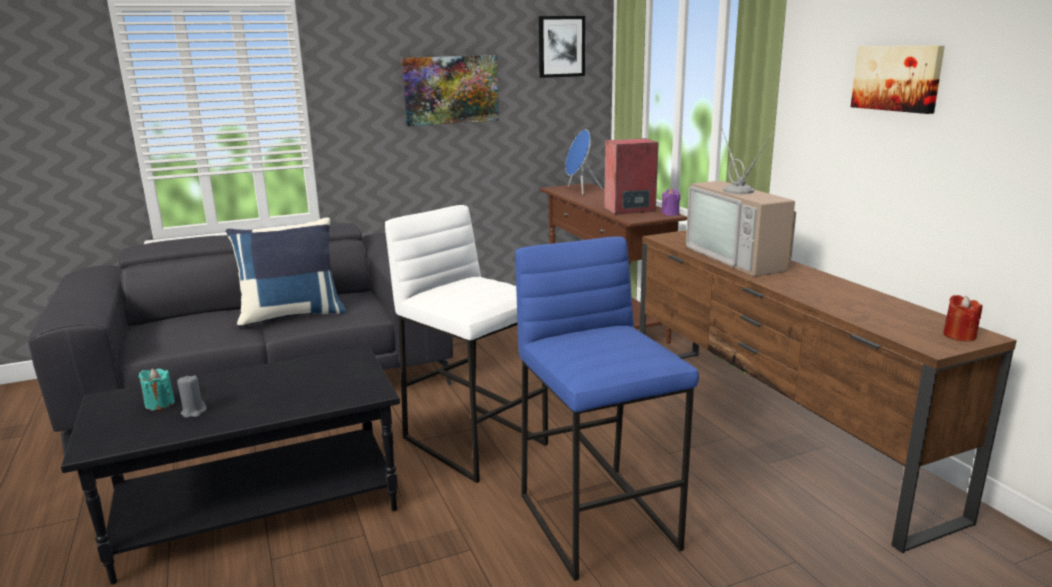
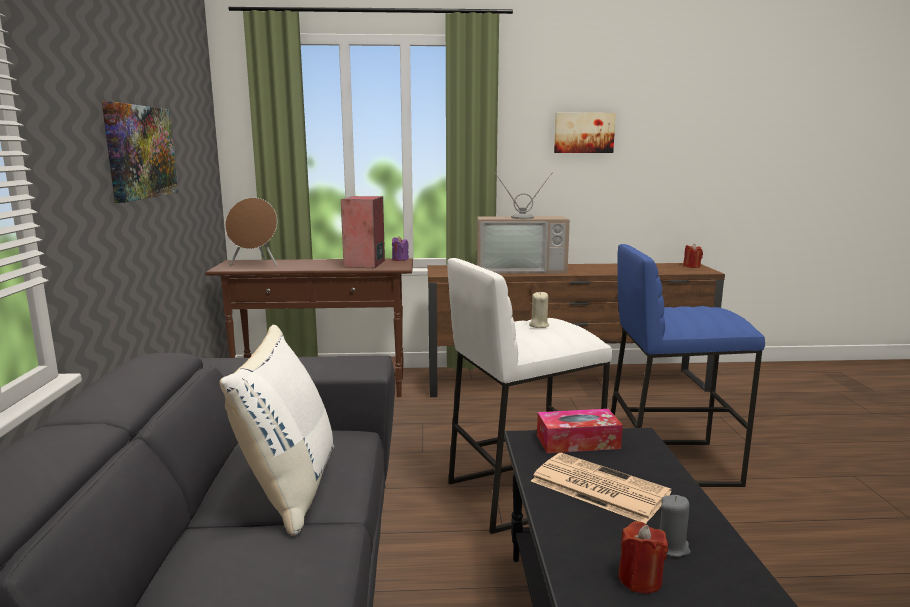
camera: 70 degrees left, 5 degrees down
turquoise candle [138,369,175,411] -> red candle [618,521,668,594]
blue pillow [226,217,347,328] -> white pillow [219,325,334,536]
picture [539,16,585,78] -> none
blue speaker [565,130,602,195] -> brown speaker [225,198,277,266]
none -> beige candle [529,291,549,328]
none -> newspaper [531,453,671,524]
none -> tissue box [537,409,623,453]

